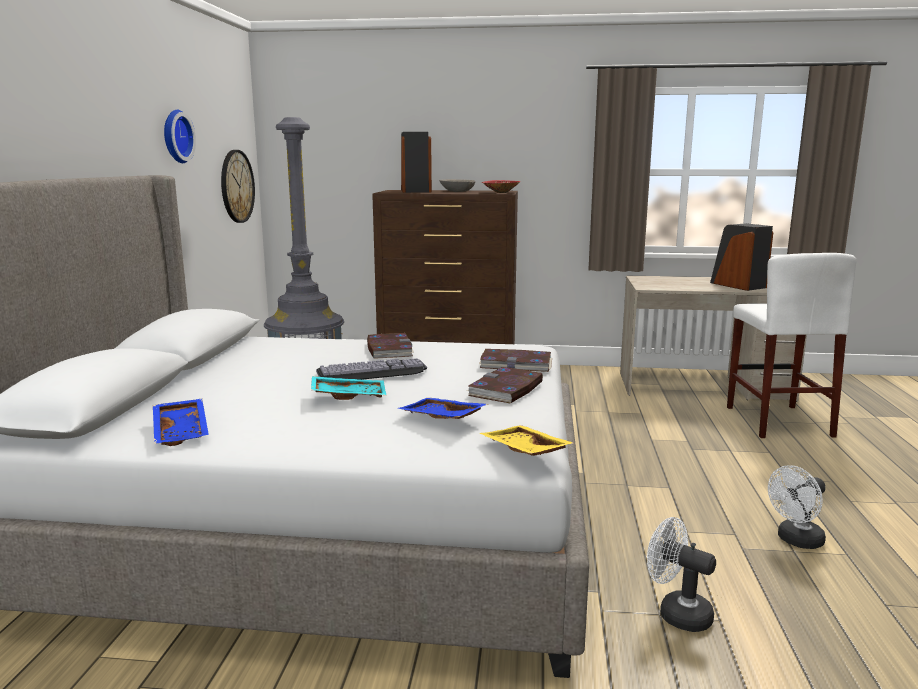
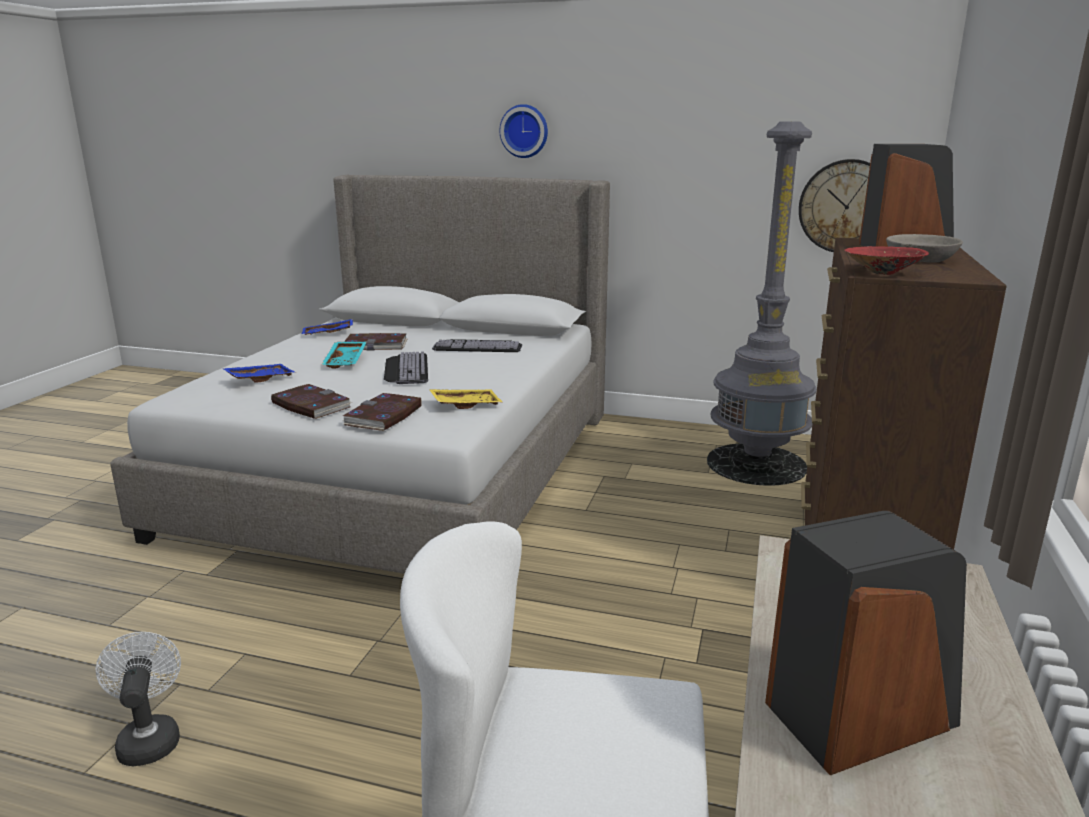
camera: 100 degrees right, 5 degrees up
wall clock [164,110,196,163] -> wall clock moved to [499,104,548,158]
book [367,333,414,359] -> book moved to [345,333,408,350]
yellow tray [480,425,573,456] -> yellow tray moved to [429,389,502,409]
white fan [647,517,716,632] -> none
none -> keyboard [432,339,522,352]

